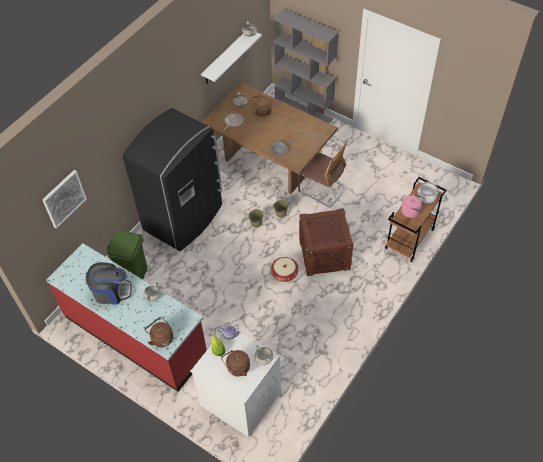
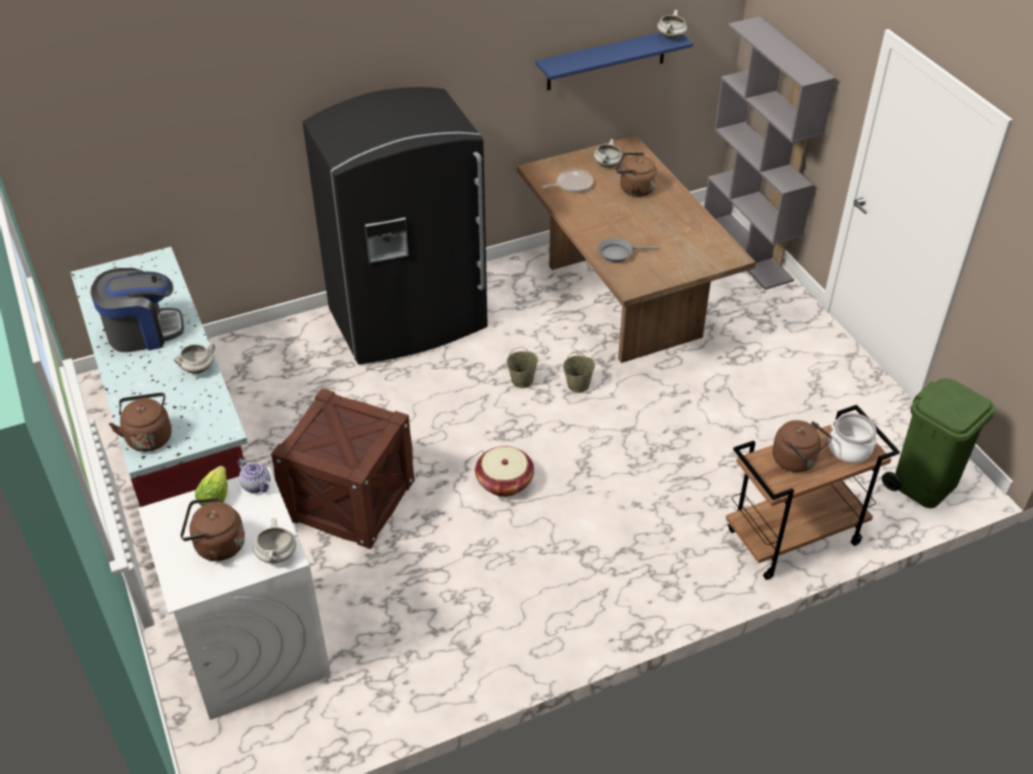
camera: 30 degrees right, 10 degrees down
picture [42,170,87,229] -> none
coffee machine [86,262,132,305] -> coffee machine turned 45 degrees counterclockwise [90,268,184,352]
green trash can [107,231,147,279] -> green trash can moved to [882,378,995,508]
white shelf [201,32,262,84] -> blue shelf [536,33,693,90]
chair [298,140,348,207] -> none
crate [299,208,353,276] -> crate moved to [271,388,414,549]
pink kettle [401,193,425,218] -> brown kettle [772,420,832,472]

